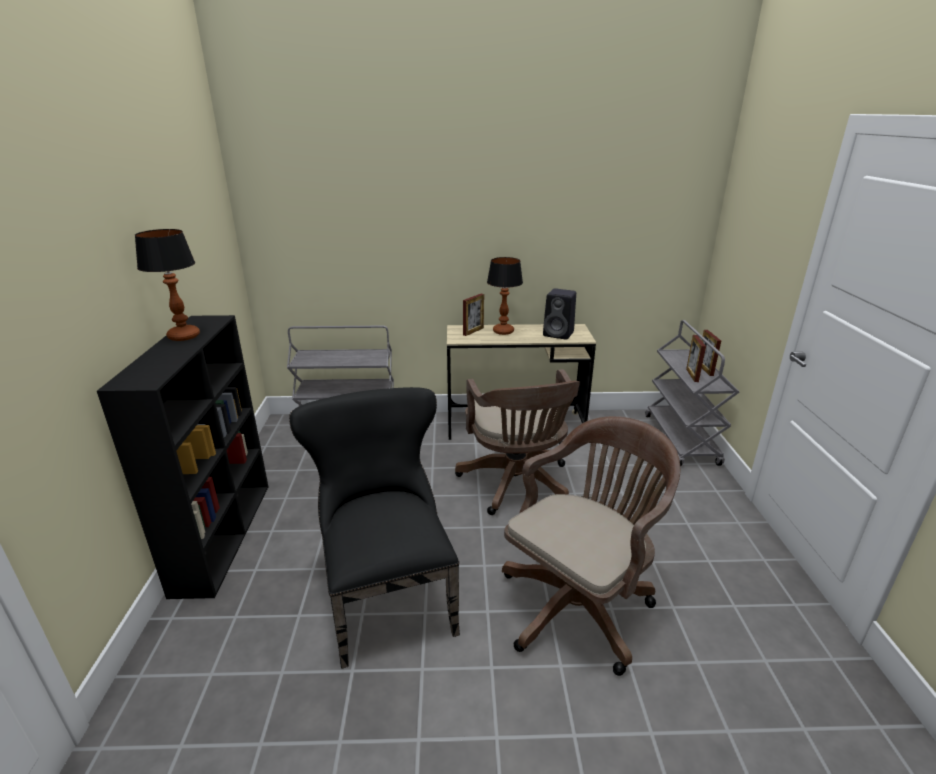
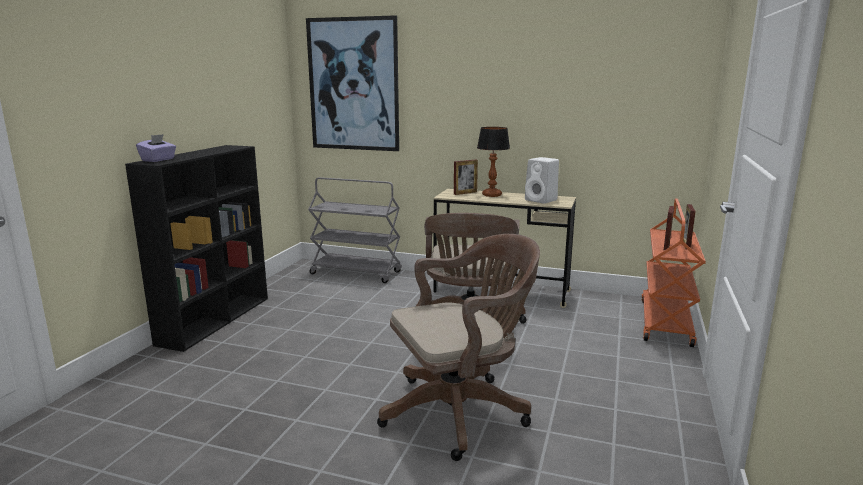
camera: 20 degrees right, 10 degrees down
table lamp [134,229,200,341] -> none
black chair [289,387,460,669] -> none
black speaker [543,288,576,340] -> white speaker [525,157,559,204]
grey cart [645,320,739,466] -> orange cart [642,199,706,347]
none -> purple tissue box [136,134,176,162]
none -> picture [306,15,399,151]

